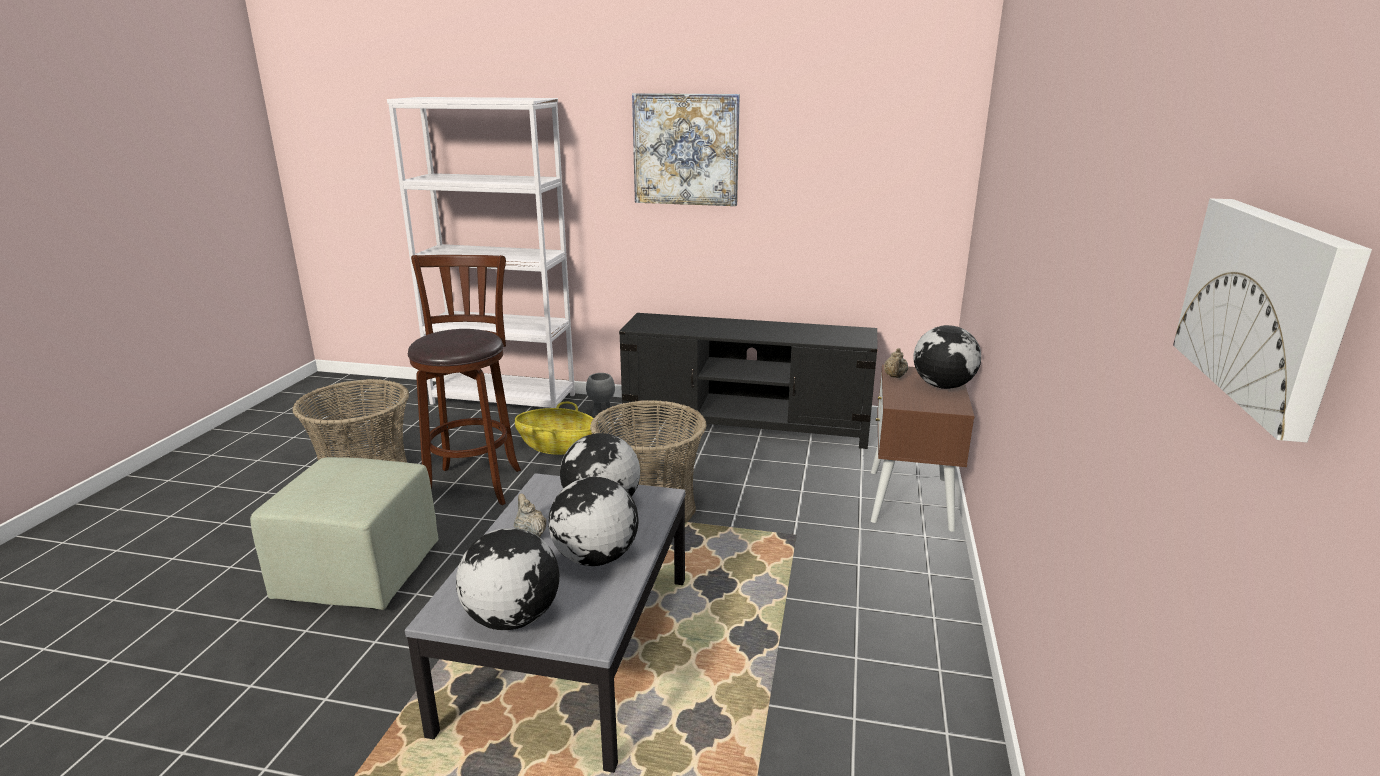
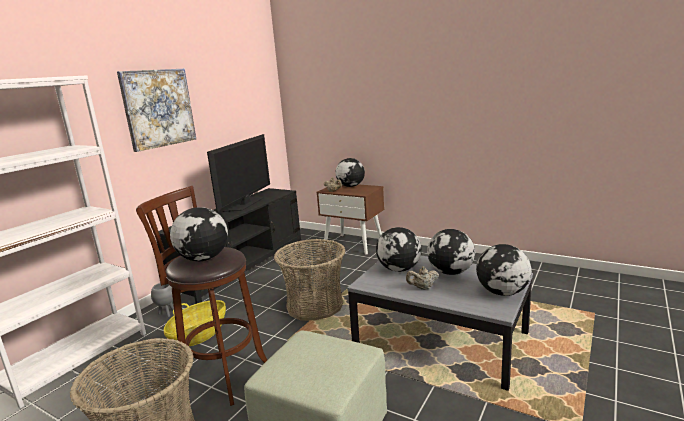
camera: 70 degrees left, 5 degrees down
picture [1173,199,1372,442] -> none
none -> globe [170,207,228,261]
none -> television [207,134,270,213]

